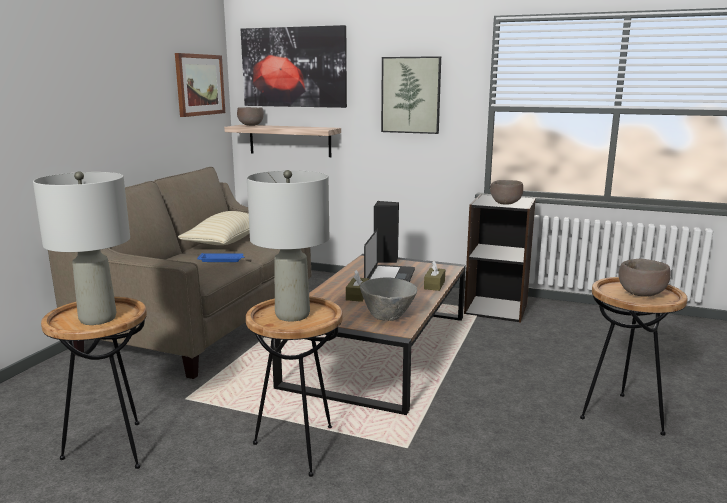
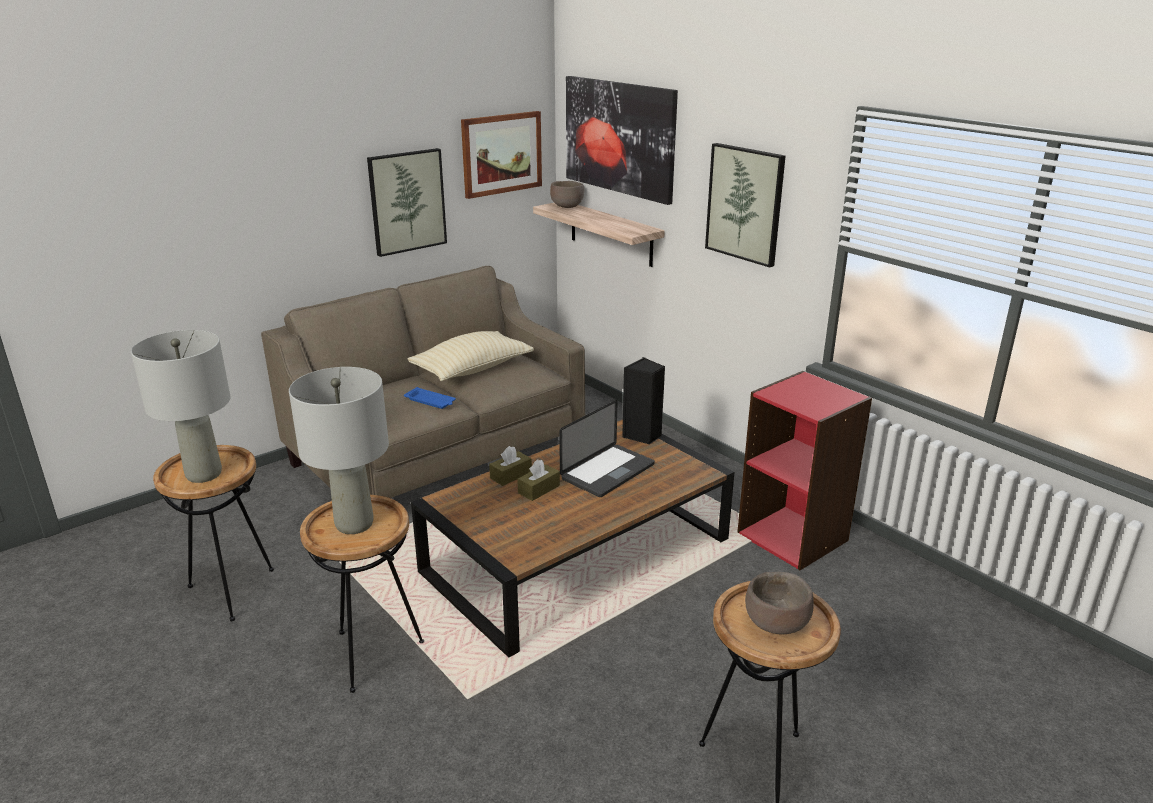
camera: 30 degrees right, 10 degrees up
grey bowl [360,277,417,321] -> none
brown tissue box [424,261,445,291] -> brown tissue box moved to [489,446,532,486]
black bookcase [464,194,536,323] -> red bookcase [737,371,872,570]
brown bowl [490,180,523,205] -> none
none -> picture [367,148,447,257]

